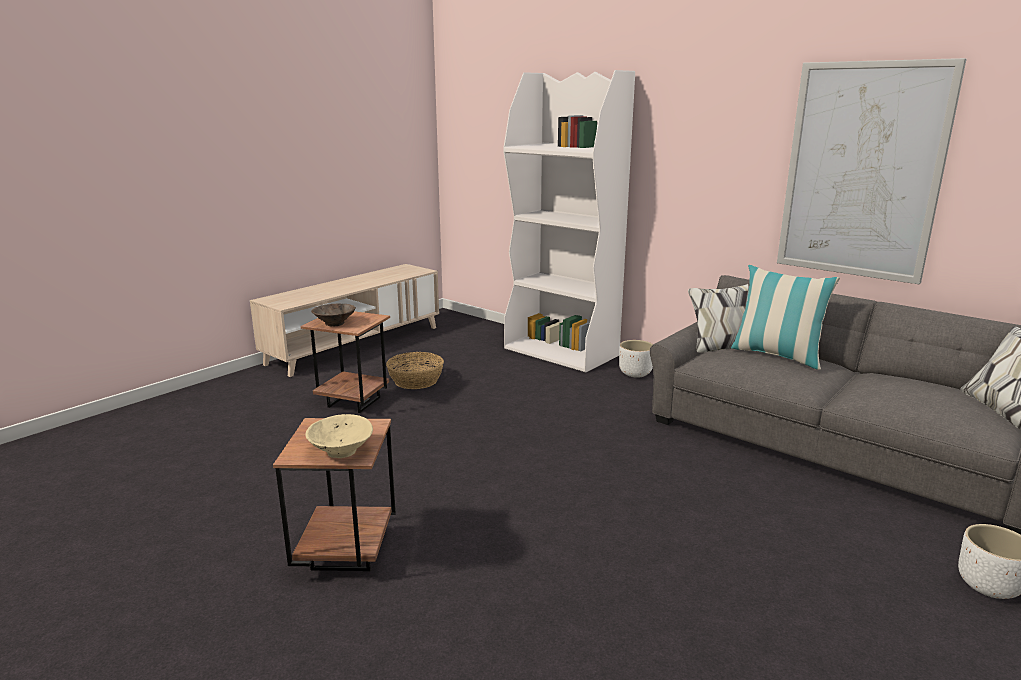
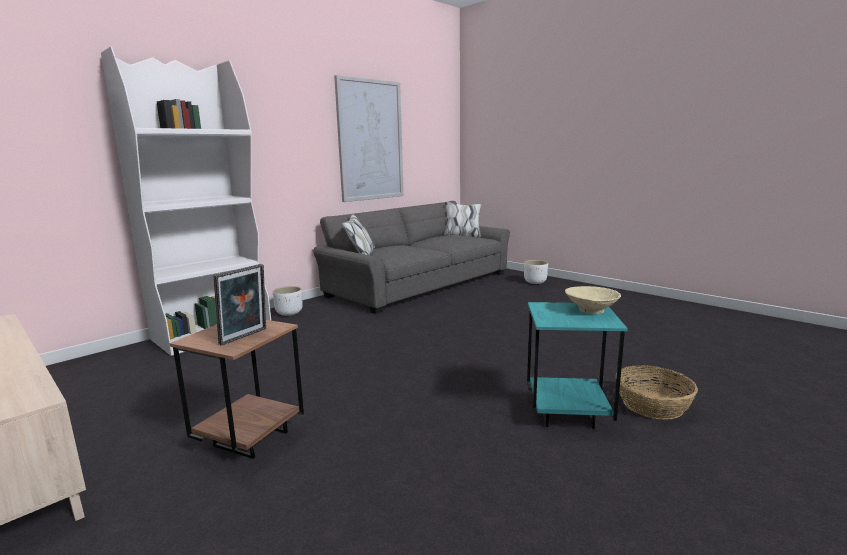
camera: 85 degrees left, 5 degrees down
brown side table [273,418,396,571] -> turquoise side table [527,302,628,429]
brown bowl [311,303,356,326] -> picture frame [213,264,266,346]
basket [386,352,444,389] -> basket moved to [616,365,698,420]
pillow [731,265,840,370] -> none

